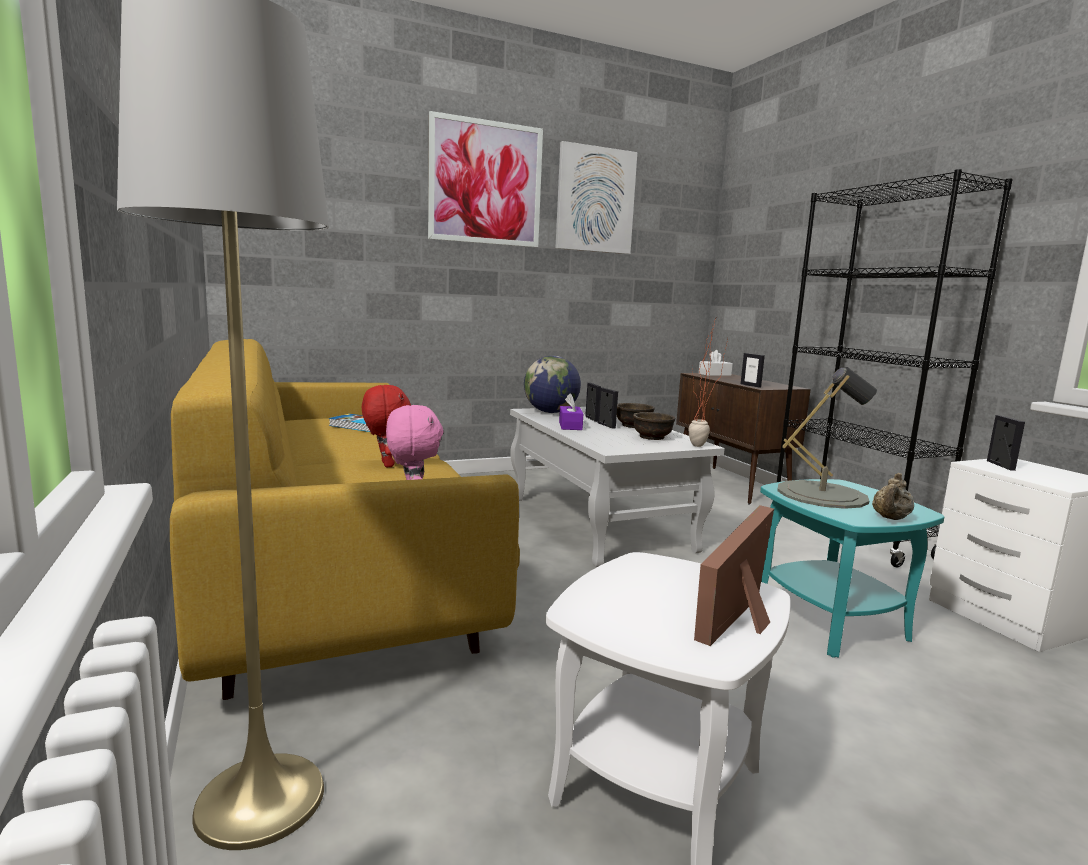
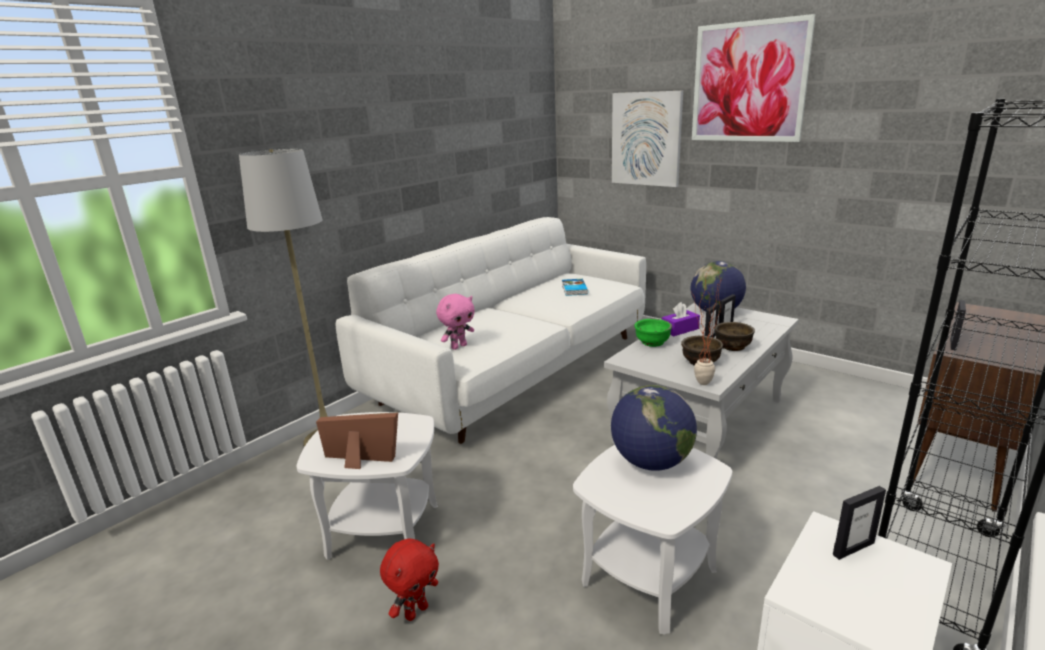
camera: 65 degrees right, 10 degrees up
yellow sofa [170,339,520,700] -> white sofa [336,217,646,444]
red plush toy [362,385,411,468] -> red plush toy moved to [380,539,439,621]
picture [555,141,637,254] -> picture moved to [612,91,683,187]
white tissue box [699,350,733,376] -> none
turquoise side table [760,479,944,658] -> white side table [573,445,732,635]
grey table lamp [777,367,877,509] -> globe [611,385,697,471]
beige teapot [872,473,914,520] -> none
none -> green bowl [634,319,672,347]

